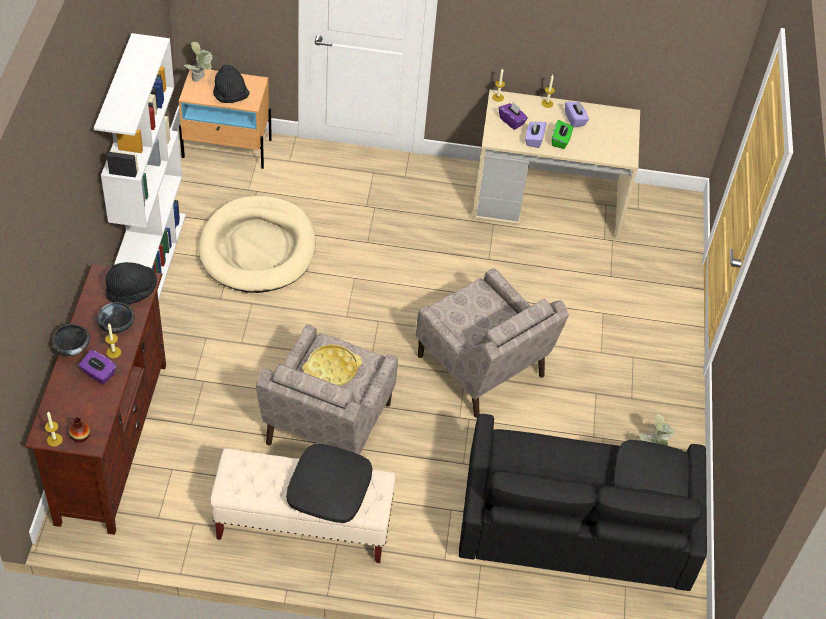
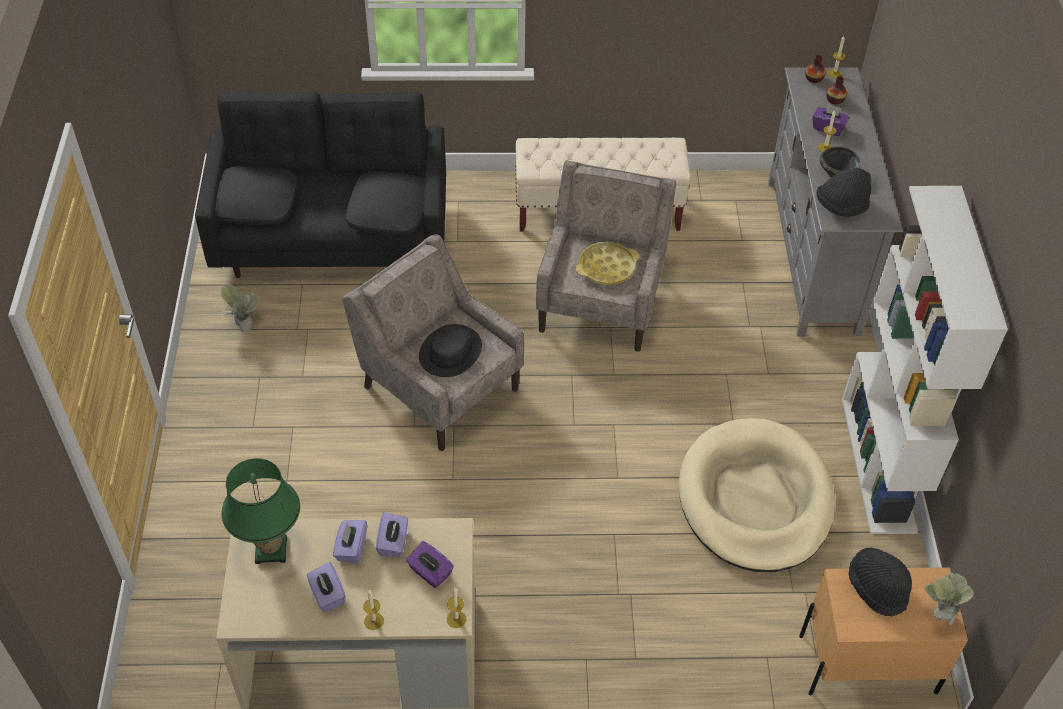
camera: 175 degrees right, 0 degrees up
brown tv stand [24,264,166,535] -> grey tv stand [768,67,903,337]
black bowl [51,324,90,356] -> none
black pillow [286,444,372,523] -> black pillow moved to [346,171,424,235]
green tissue box [552,120,573,149] -> purple tissue box [333,520,367,564]
none -> green table lamp [222,458,300,564]
none -> black hat [419,324,482,377]
none -> vase [826,76,847,105]

